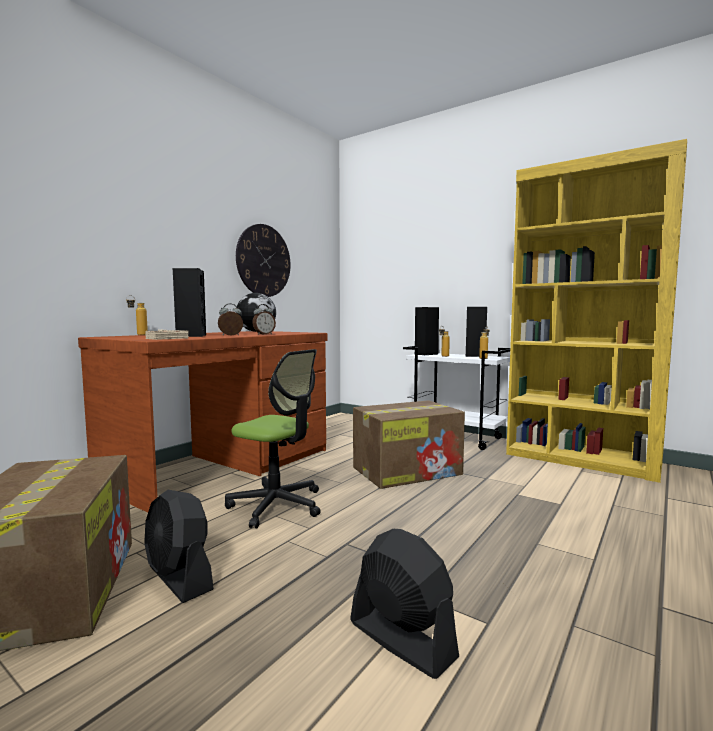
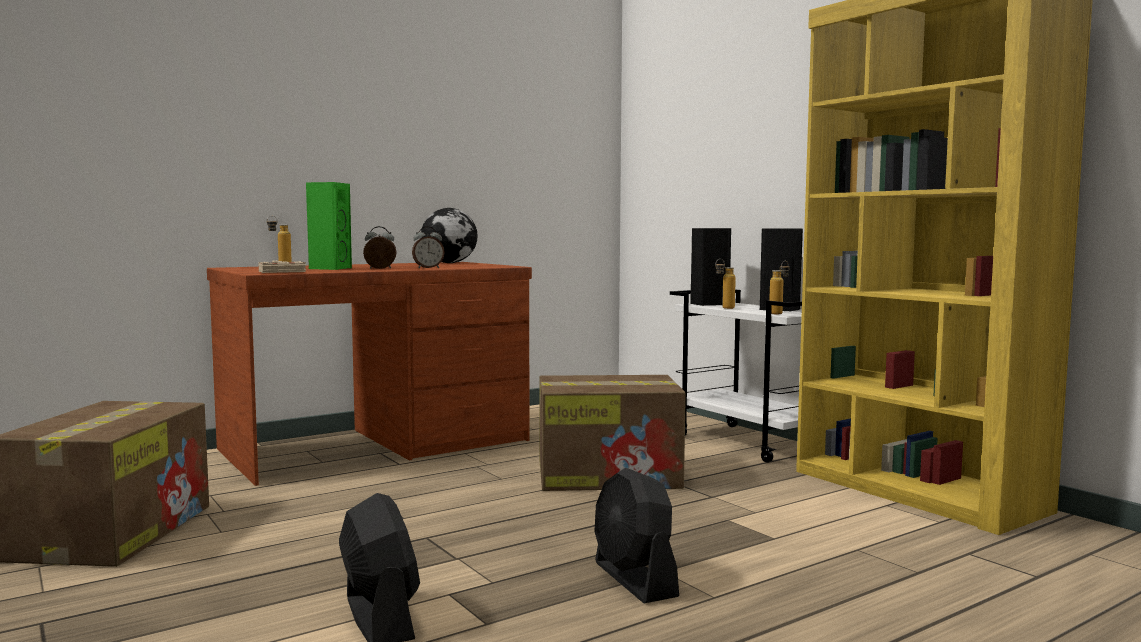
camera: 20 degrees right, 0 degrees up
black fan [144,490,214,603] -> black fan moved to [594,468,679,603]
black speaker [173,268,206,337] -> green speaker [306,182,352,270]
office chair [225,349,321,528] -> none
wall clock [236,224,290,297] -> none

